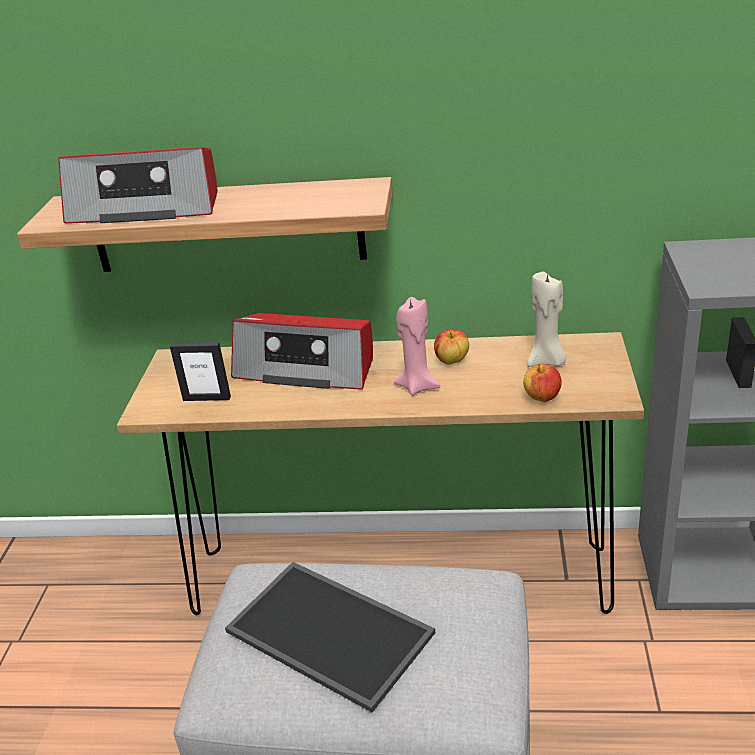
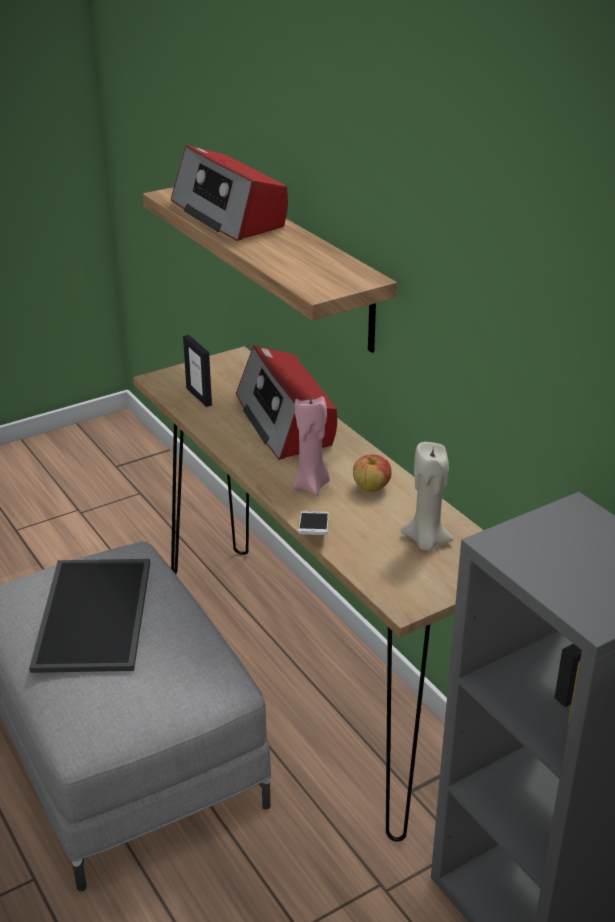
camera: 50 degrees right, 0 degrees up
apple [523,364,562,402] -> none
none -> phone [298,511,329,535]

